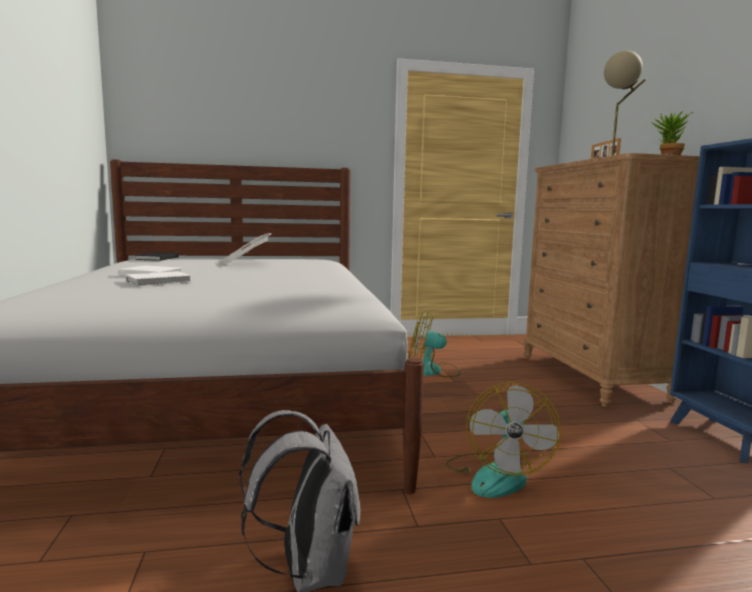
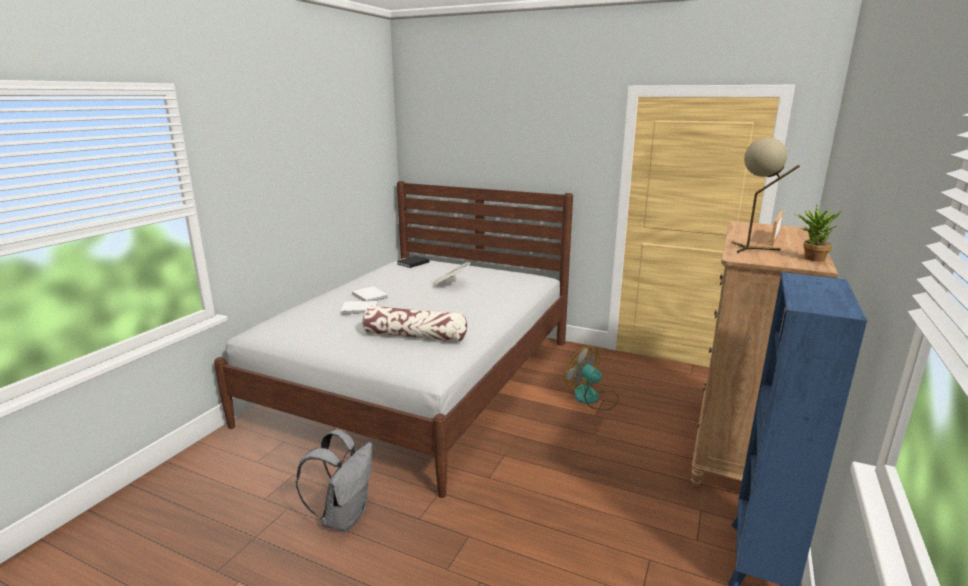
camera: 35 degrees right, 10 degrees up
fan [446,382,561,498] -> none
none -> pillow [363,306,467,342]

